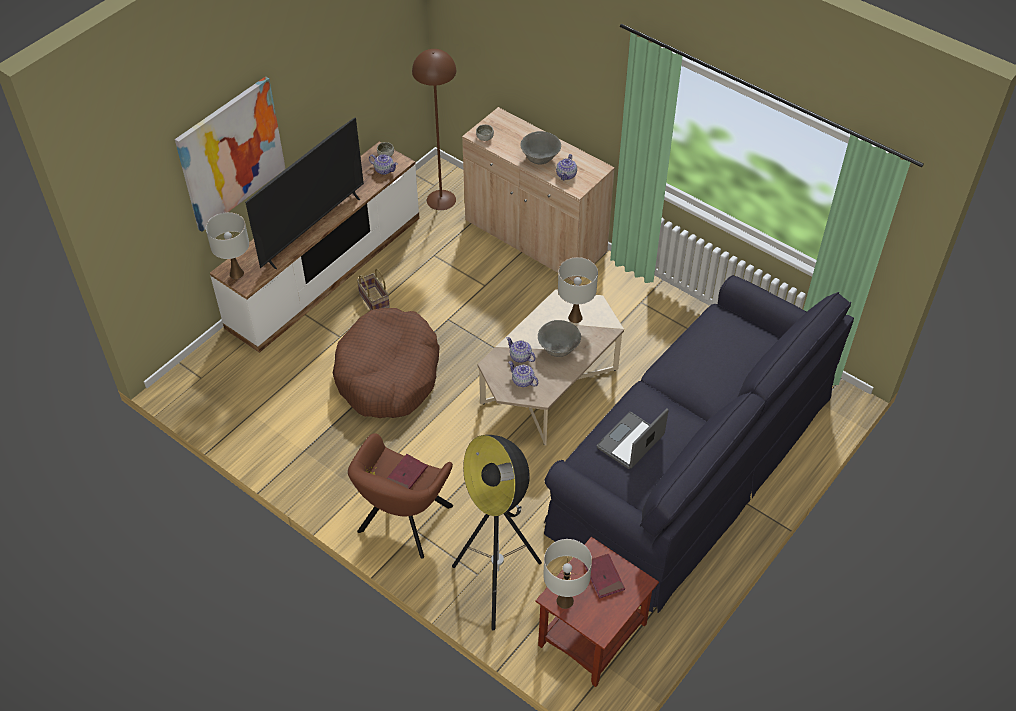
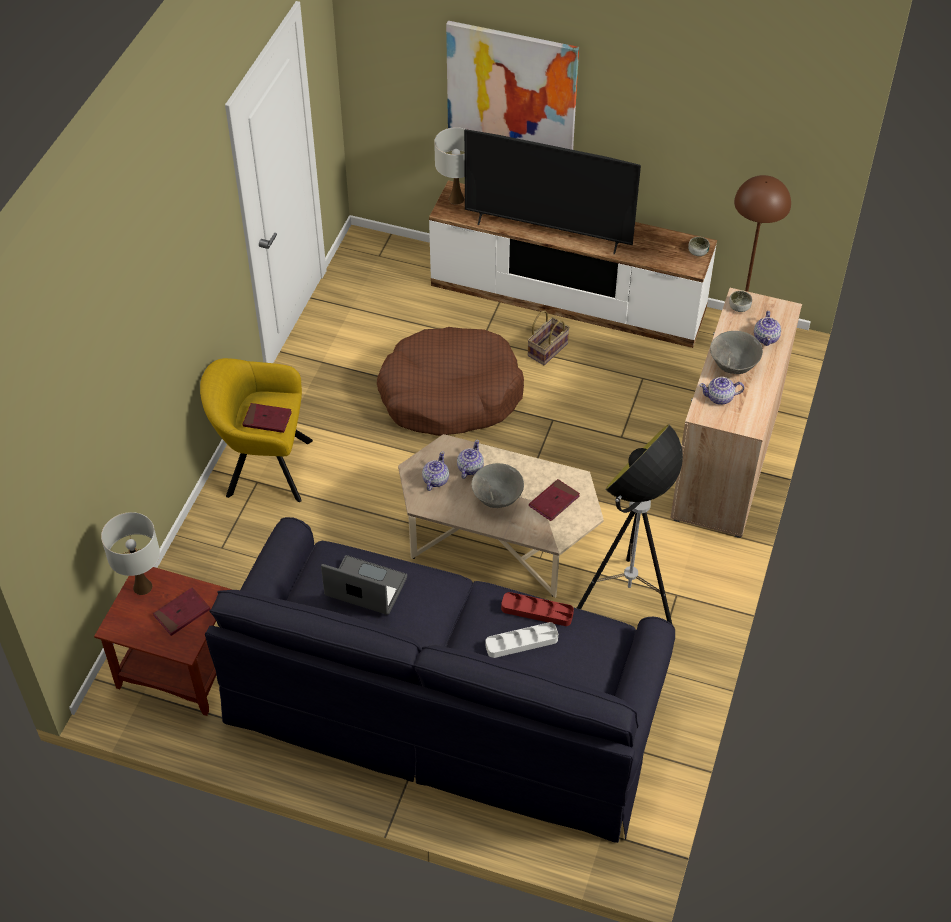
camera: 70 degrees right, 0 degrees up
brown armchair [348,433,453,559] -> yellow armchair [200,358,313,502]
teapot [369,154,398,175] -> teapot moved to [754,311,781,346]
floor lamp [452,435,542,630] -> floor lamp moved to [577,424,683,624]
white table lamp [558,257,598,323] -> red book [529,479,580,521]
none -> white tray [486,622,558,658]
none -> red tray [501,592,574,626]

